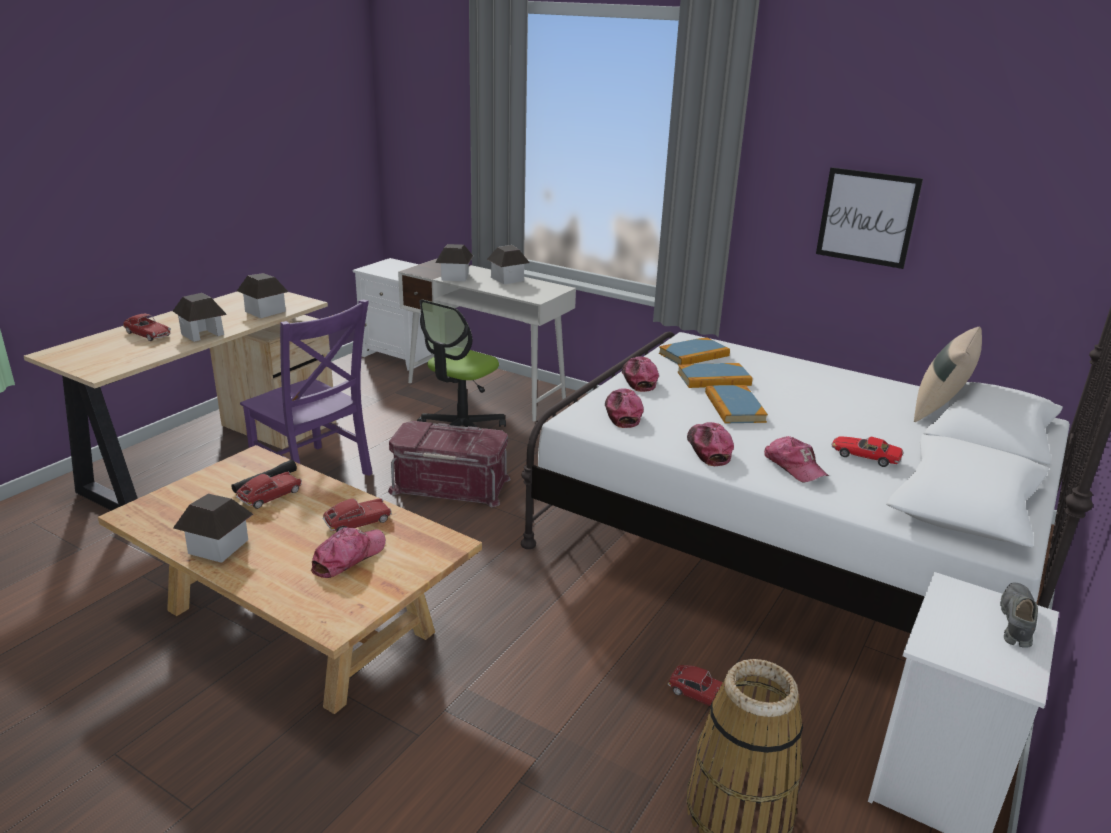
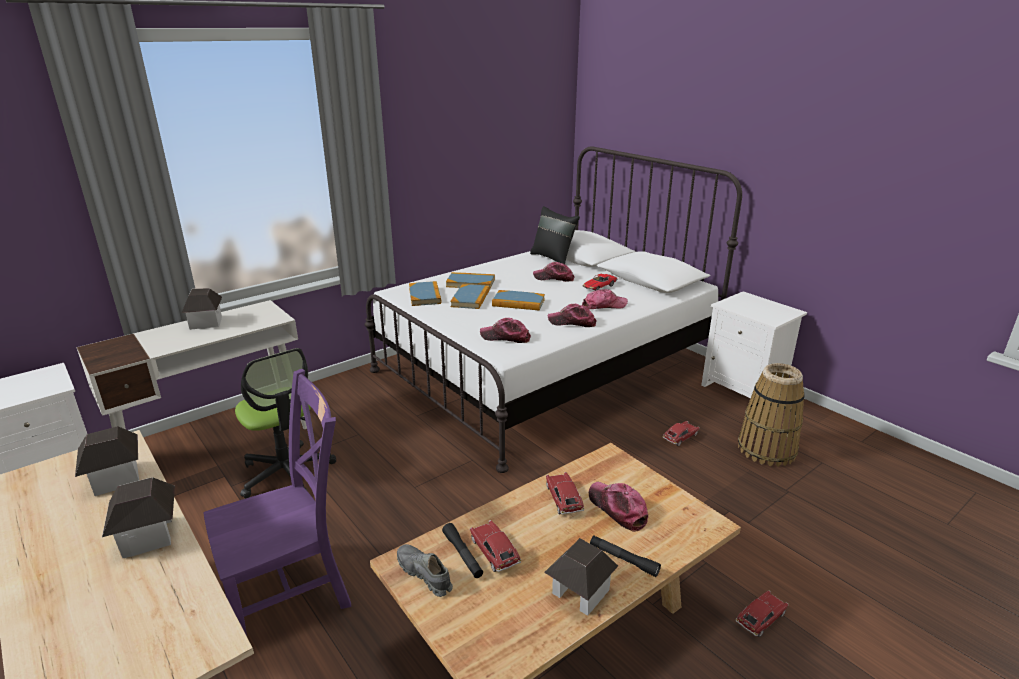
camera: 70 degrees left, 0 degrees up
toy car [123,314,171,341] -> toy car moved to [736,590,789,637]
red storage box [388,421,511,507] -> none
toy house [435,244,473,281] -> none
cap [622,356,659,392] -> cap moved to [533,262,574,282]
picture [816,167,923,269] -> none
beige pillow [914,327,982,422] -> black pillow [530,206,580,264]
grey shoe [1000,582,1038,648] -> grey shoe moved to [397,544,453,597]
none -> book [446,272,495,289]
none -> black flashlight [590,536,661,577]

